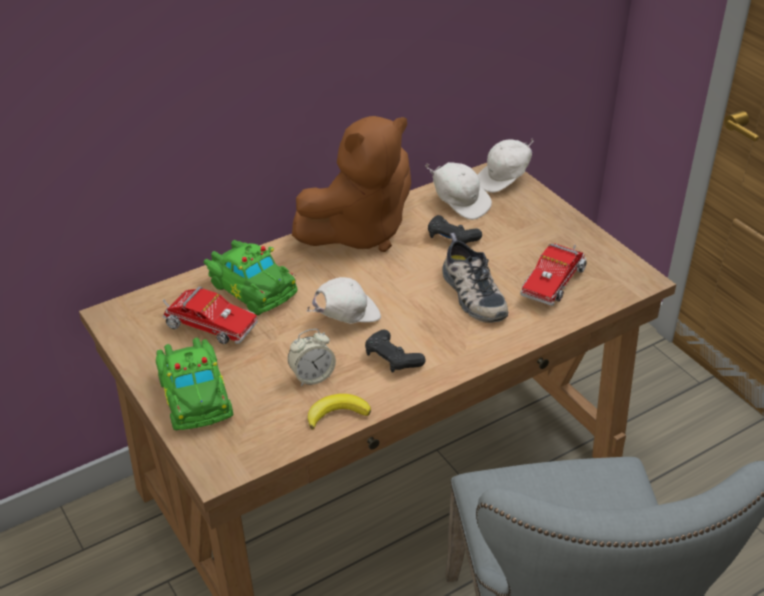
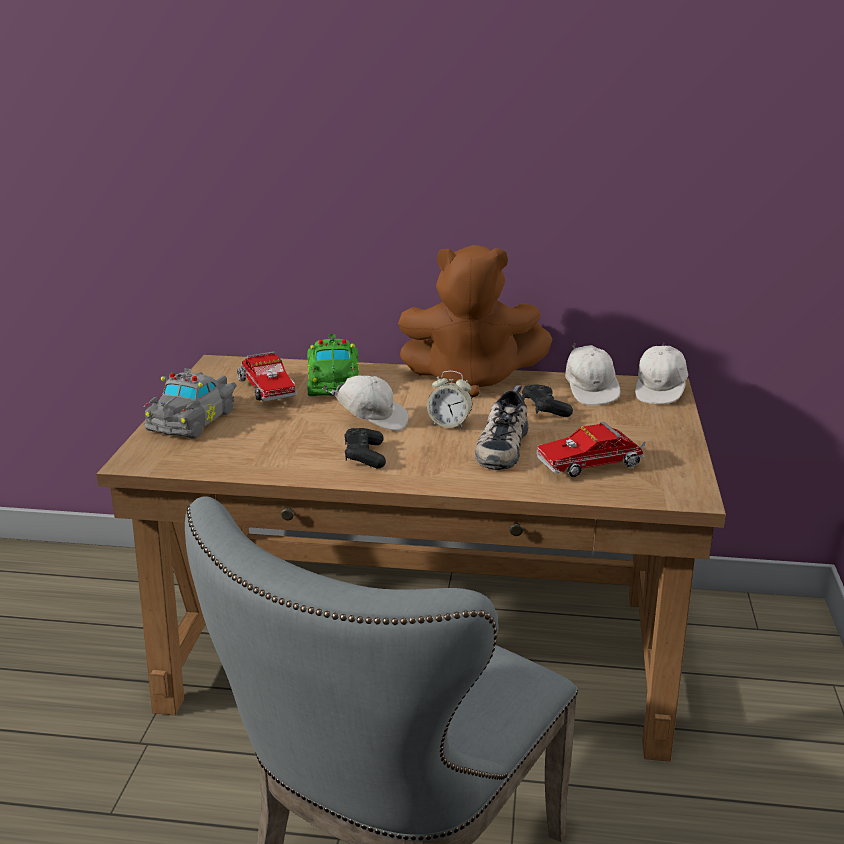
camera: 40 degrees right, 15 degrees down
green toy car [156,338,233,431] -> grey toy car [143,368,237,438]
alarm clock [288,329,336,386] -> alarm clock moved to [427,371,472,429]
banana [308,394,371,430] -> none
white cap [478,139,533,193] -> white cap turned 75 degrees counterclockwise [635,342,688,404]

